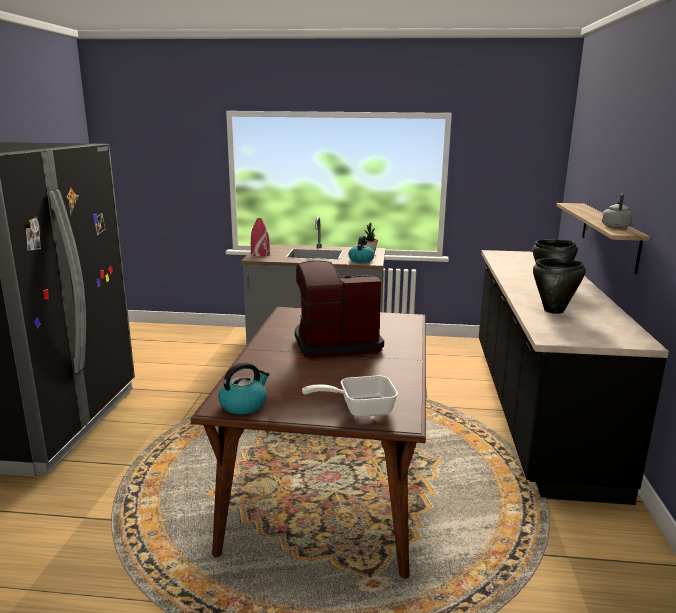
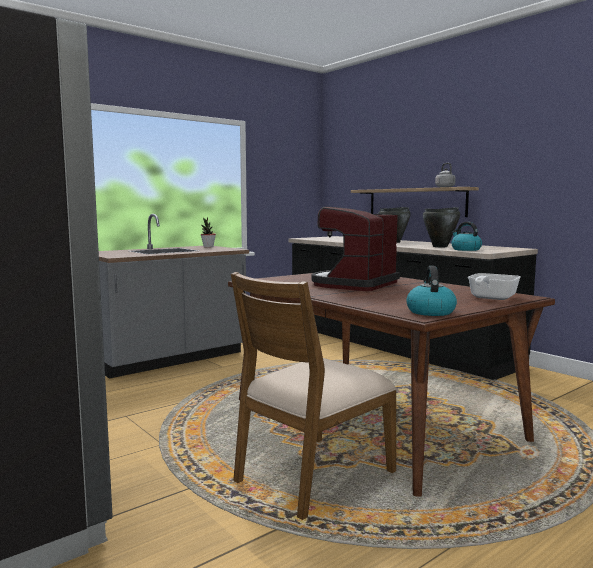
camera: 45 degrees left, 10 degrees down
red vase [251,218,270,257] -> none
kettle [348,235,375,263] -> kettle moved to [451,222,482,251]
none -> brown chair [231,272,397,520]

